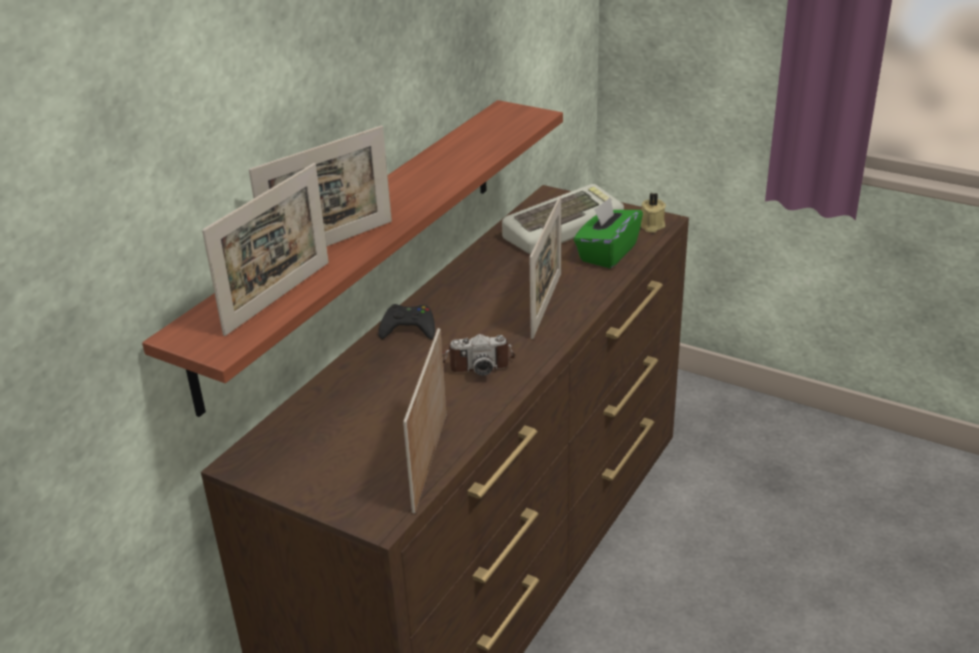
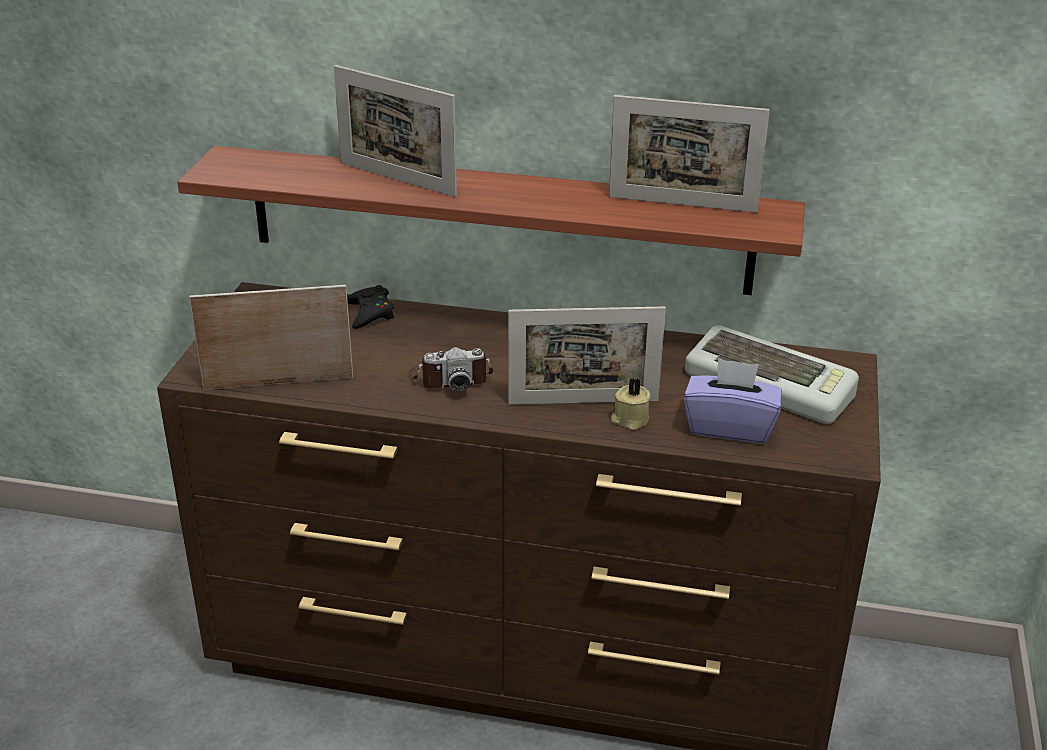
camera: 70 degrees right, 0 degrees up
picture frame [202,163,329,336] -> picture frame moved to [609,95,770,213]
black game controller [379,304,435,339] -> black game controller moved to [347,285,394,329]
camera [442,334,515,376] -> camera turned 75 degrees counterclockwise [408,347,493,392]
green tissue box [574,197,643,268] -> purple tissue box [684,358,782,443]
beige candle [641,192,666,233] -> beige candle moved to [611,378,650,430]

